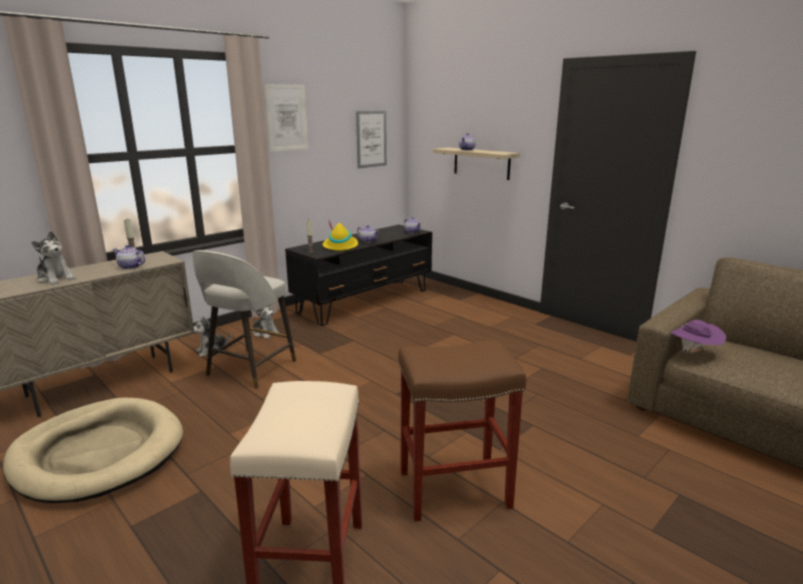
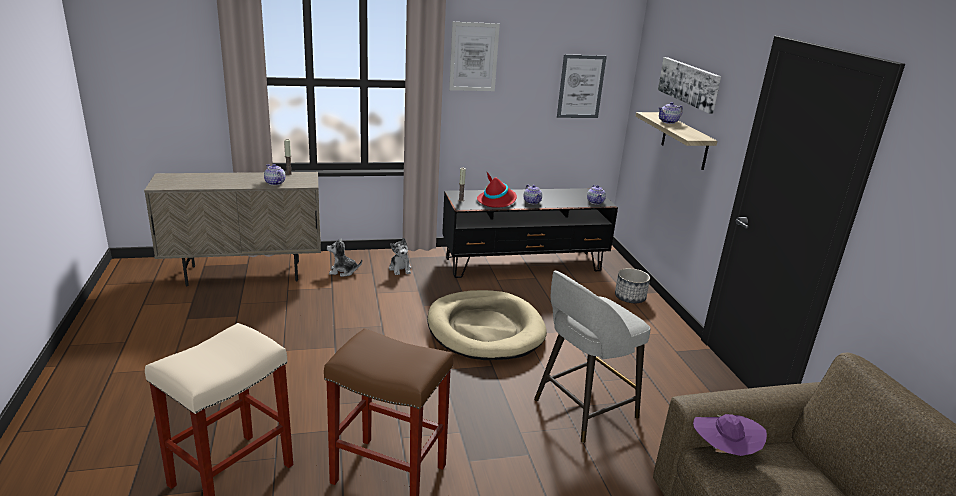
camera: 30 degrees right, 5 degrees up
beige dog bed [3,398,183,503] -> beige dog bed moved to [427,290,547,360]
plush toy [31,231,75,284] -> none
grey stool [192,250,296,389] -> grey stool moved to [534,271,650,443]
yellow hat [323,221,358,251] -> red hat [477,171,517,208]
none -> planter [615,268,650,303]
none -> picture [658,57,721,114]

